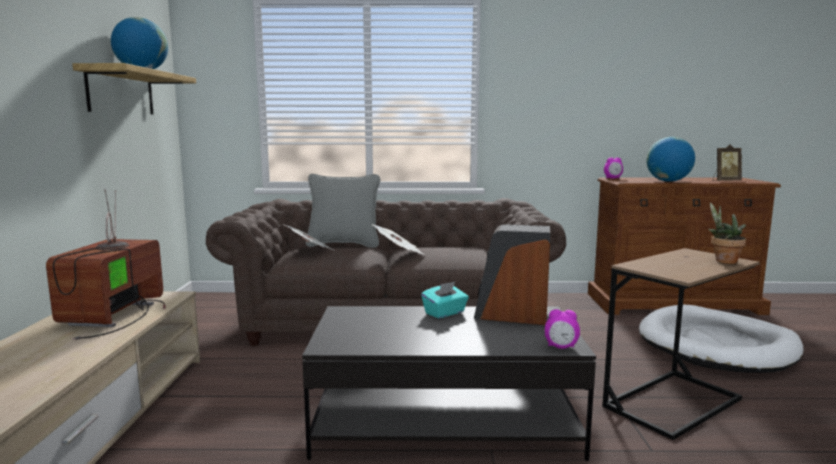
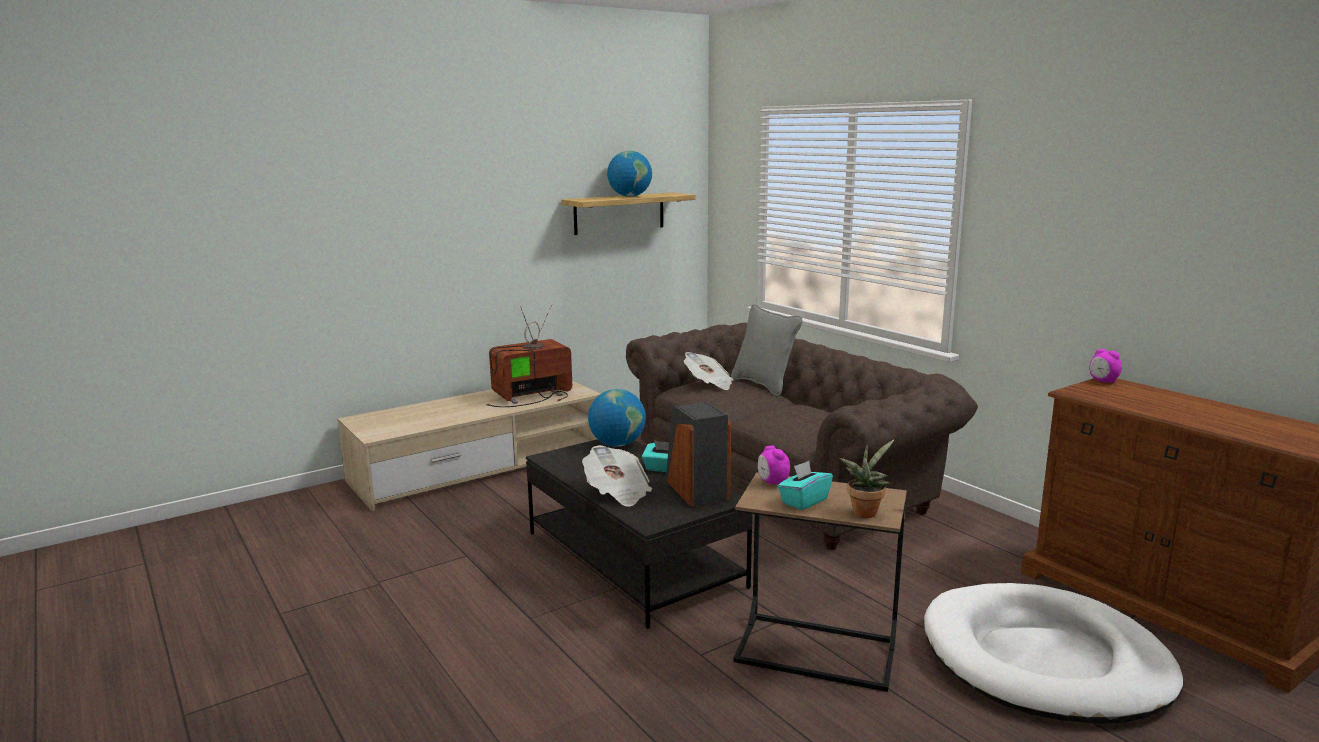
camera: 55 degrees right, 5 degrees up
newspaper [371,224,425,255] -> newspaper moved to [582,445,652,507]
alarm clock [545,309,580,349] -> alarm clock moved to [758,445,790,485]
globe [646,137,695,182] -> globe moved to [588,389,646,447]
picture frame [712,144,742,181] -> none
none -> turquoise tissue box [778,461,833,510]

